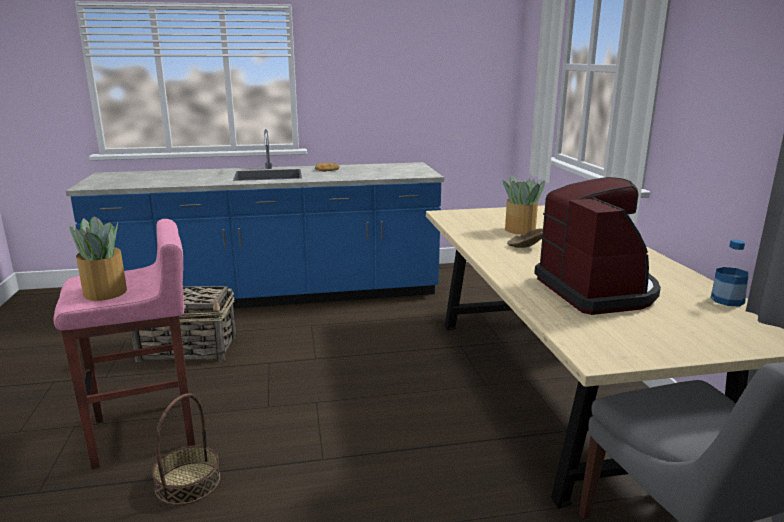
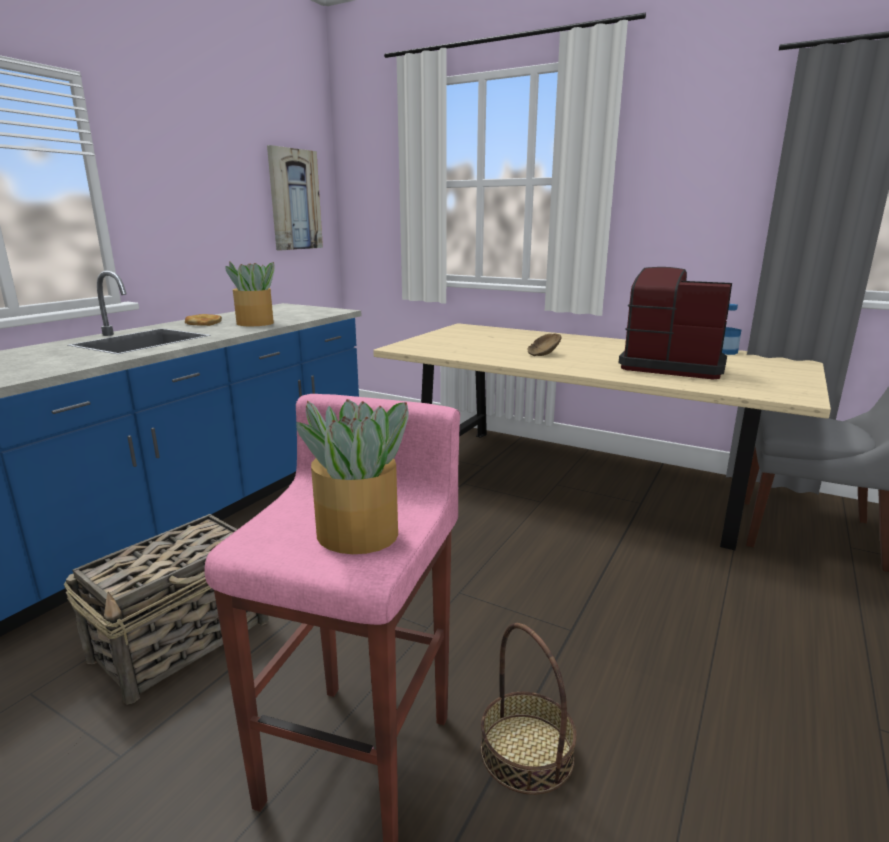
camera: 50 degrees left, 0 degrees up
potted plant [503,176,545,235] -> potted plant moved to [225,262,275,326]
none -> picture [267,145,323,250]

